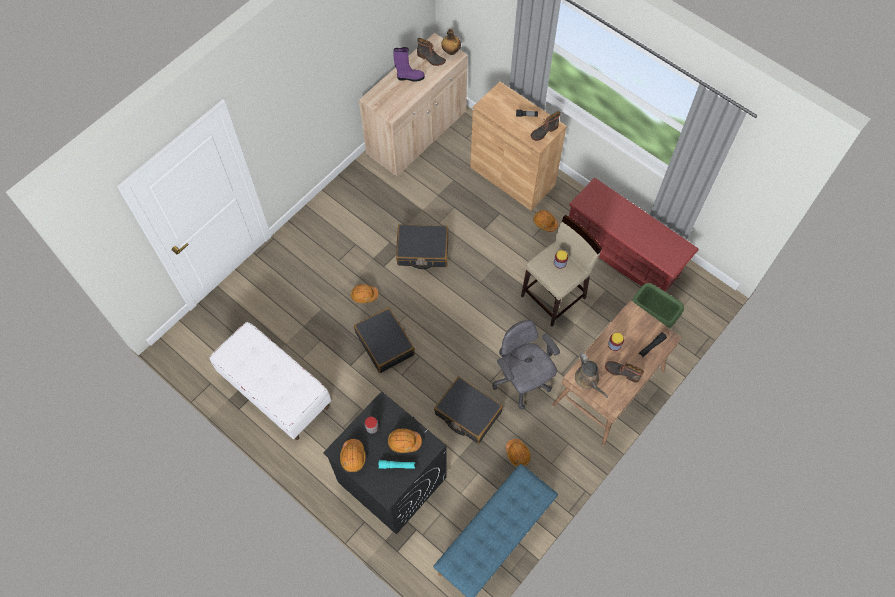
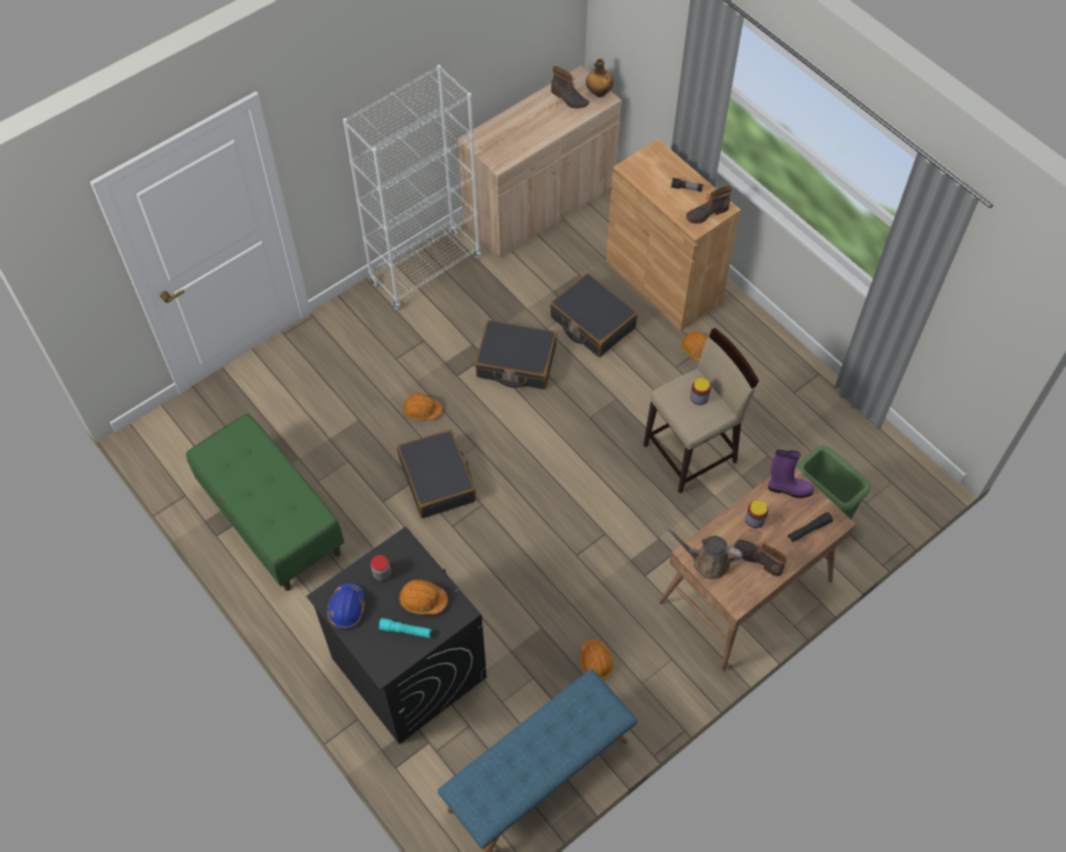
camera: 10 degrees right, 5 degrees down
white bench [209,321,331,440] -> green bench [186,414,344,591]
orange hard hat [340,439,366,472] -> blue hard hat [327,583,364,629]
purple boot [394,47,425,82] -> purple boot moved to [768,450,814,498]
black suitcase [434,376,503,444] -> black suitcase moved to [550,273,638,357]
grey office chair [492,320,560,409] -> none
red shoe rack [569,178,699,292] -> none
brown watering can [575,353,608,398] -> brown watering can turned 120 degrees clockwise [665,527,743,580]
none -> white bookcase [343,65,481,310]

